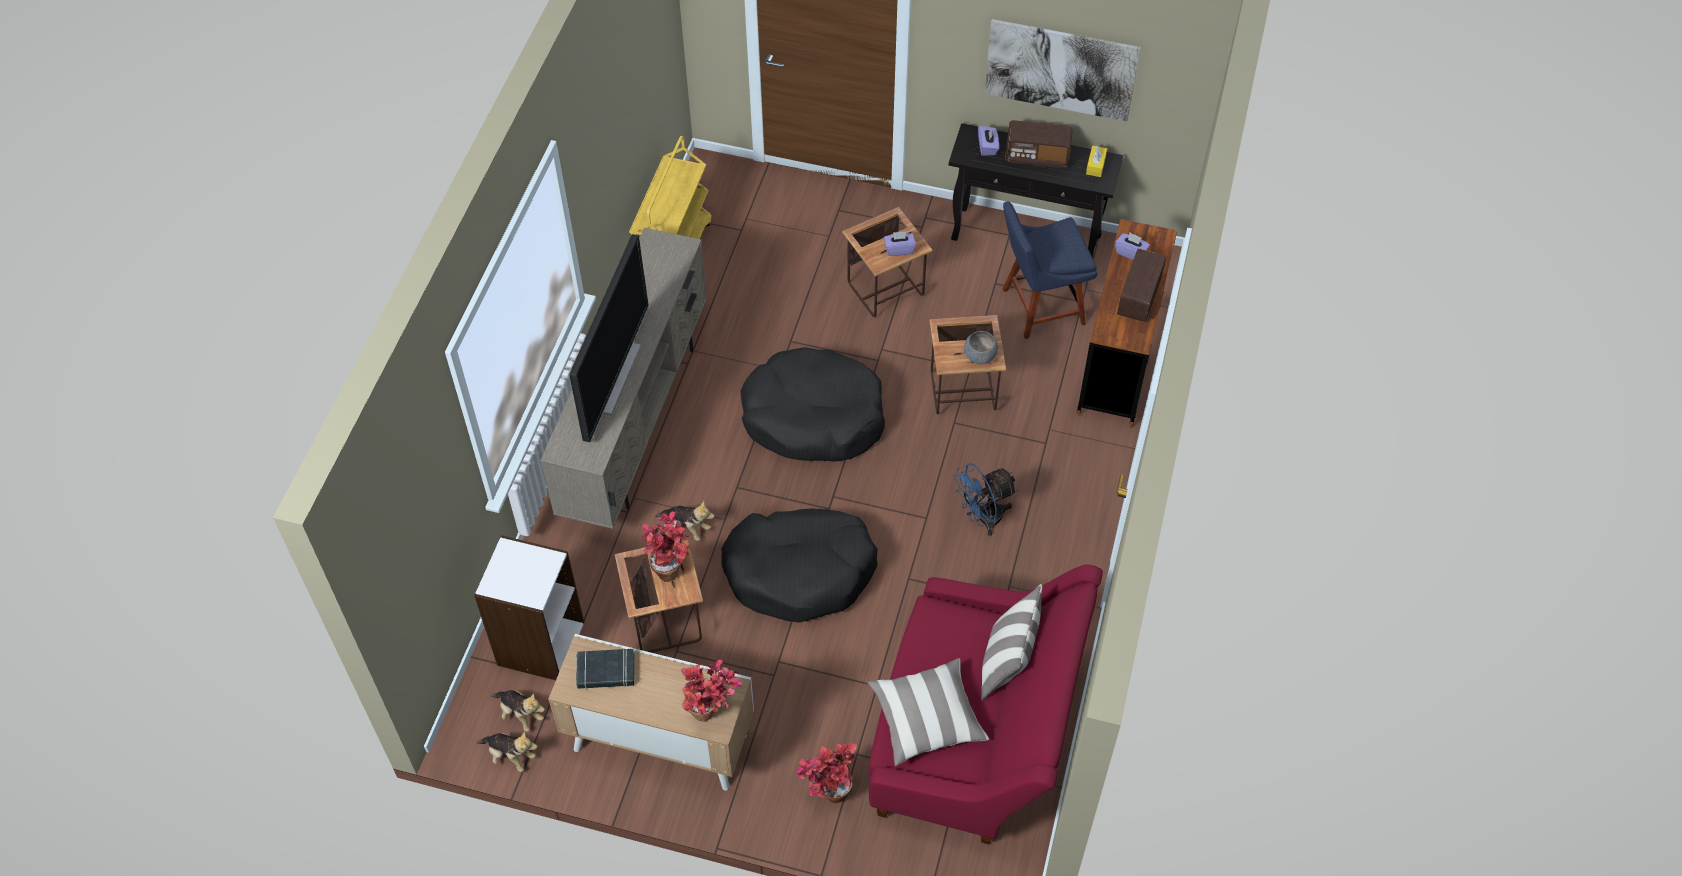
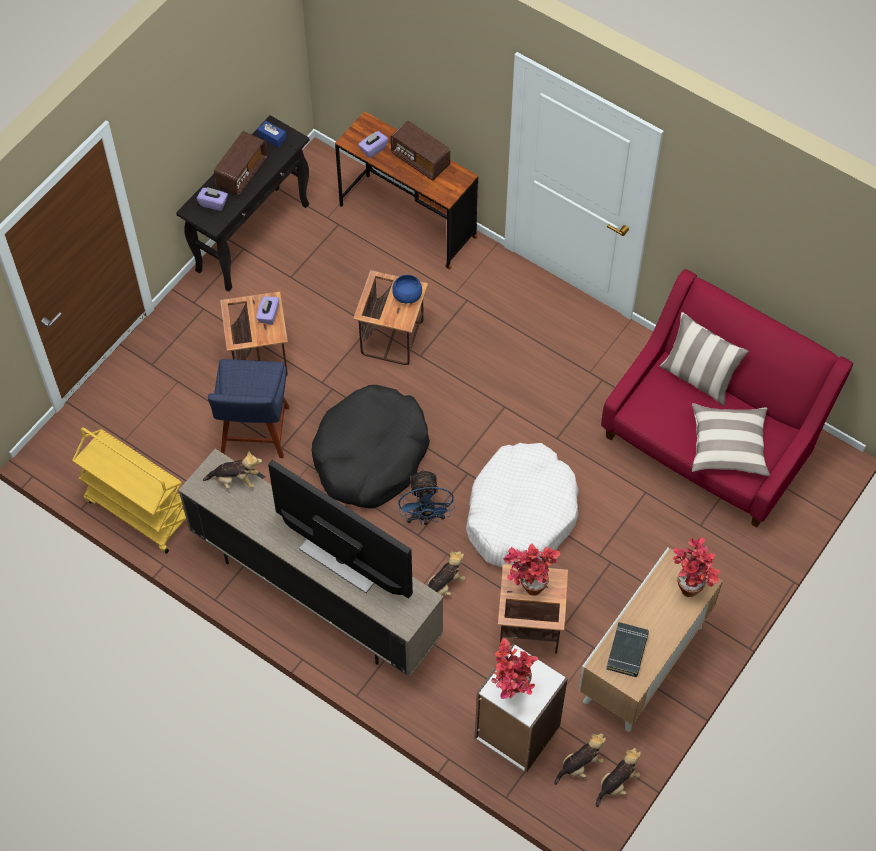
camera: 70 degrees left, 5 degrees up
black dog bed [721,508,878,622] -> white dog bed [466,443,579,567]
potted plant [796,743,857,803] -> potted plant moved to [491,638,538,699]
blue fan [953,463,1017,536] -> blue fan moved to [398,469,455,525]
grey bowl [964,331,998,364] -> blue bowl [392,275,422,303]
picture [985,19,1141,122] -> none
blue chair [1003,202,1097,339] -> blue chair moved to [208,359,289,458]
yellow tissue box [1086,146,1107,177] -> blue tissue box [257,120,286,147]
none -> plush toy [203,451,262,489]

